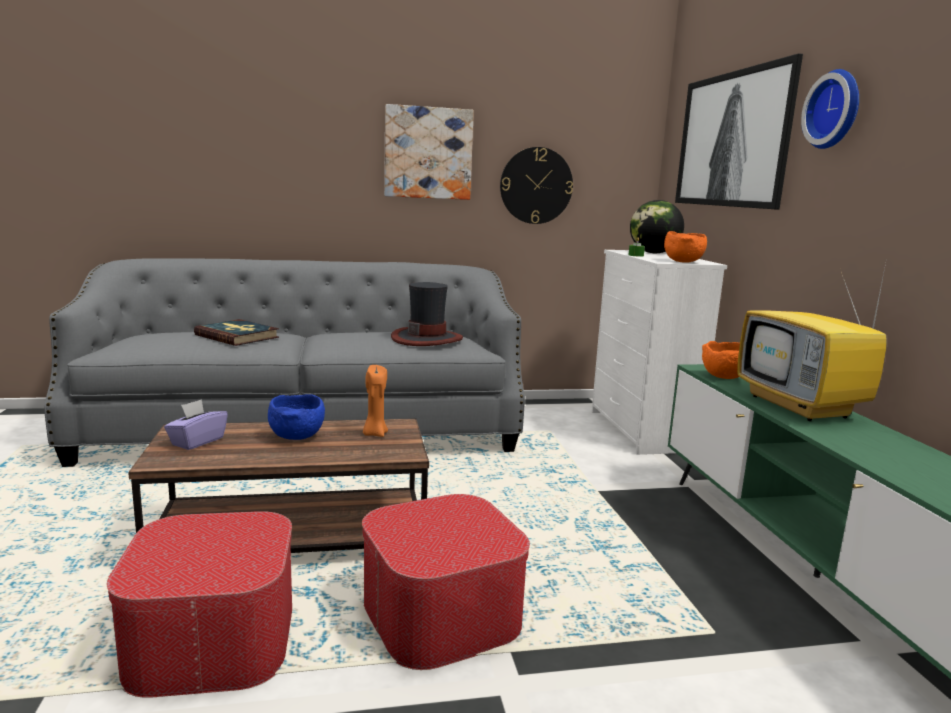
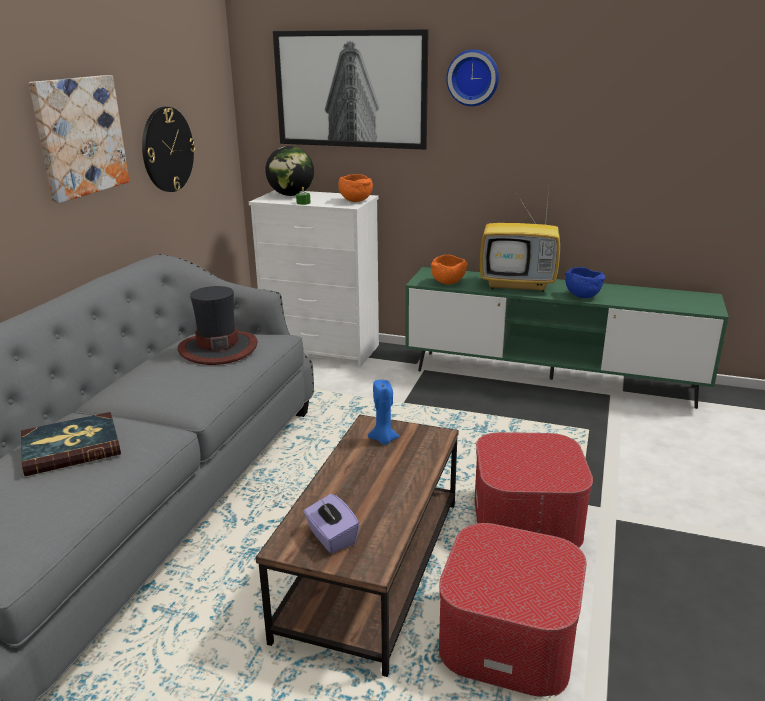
camera: 60 degrees left, 10 degrees up
blue bowl [268,394,325,440] -> blue bowl moved to [565,267,605,298]
orange candle [363,365,388,437] -> blue candle [368,380,399,445]

